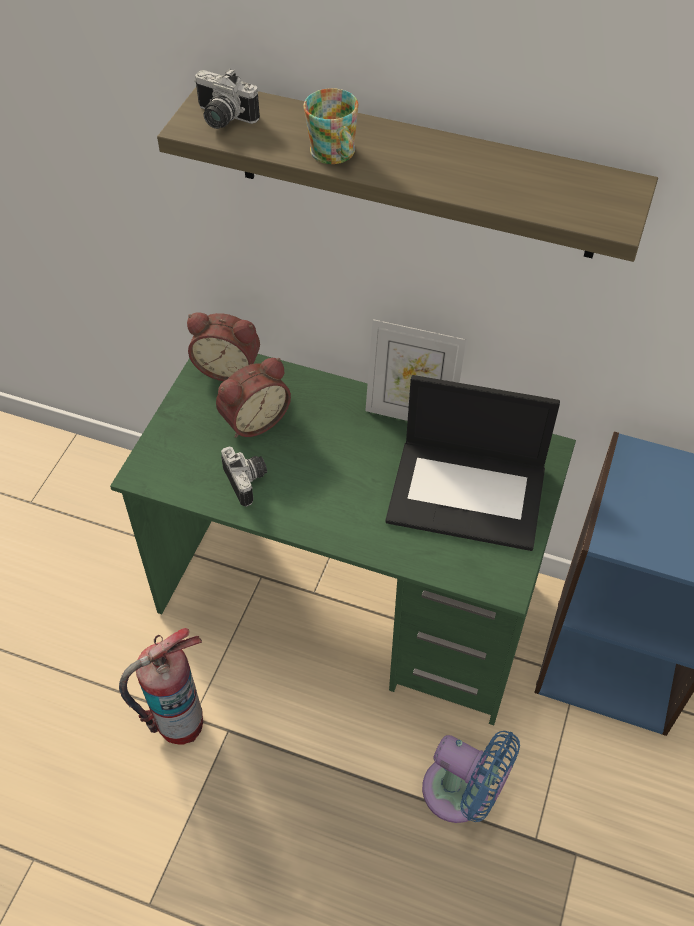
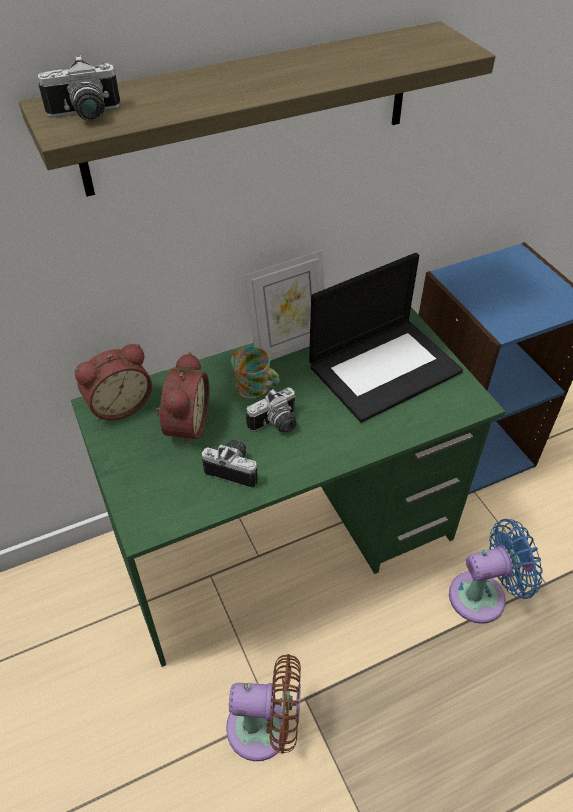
camera: 45 degrees left, 5 degrees down
fire extinguisher [119,628,203,744] -> brown fan [226,654,301,761]
mug [303,88,358,164] -> mug moved to [230,347,280,399]
none -> camera [246,388,297,433]

